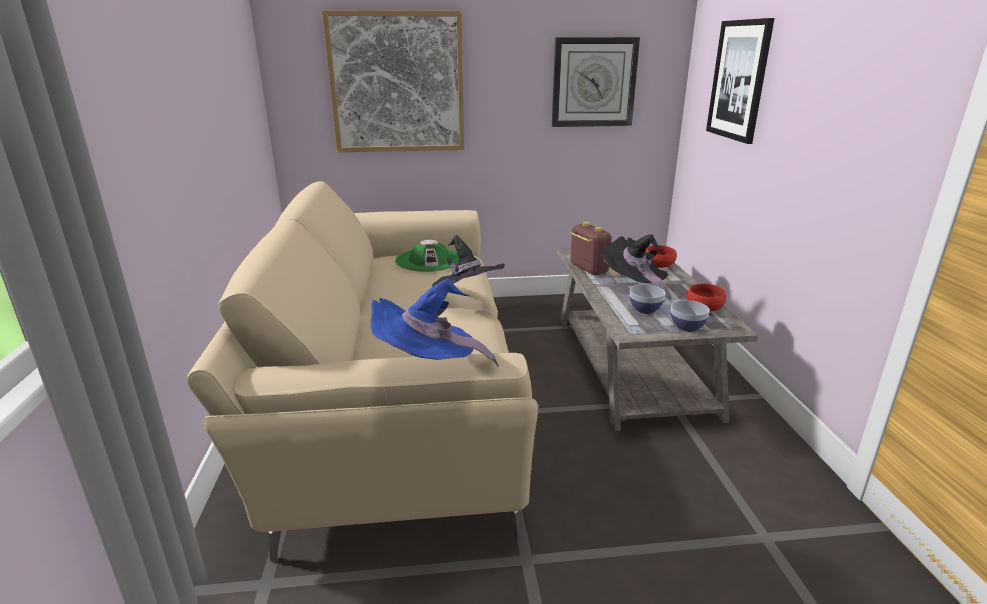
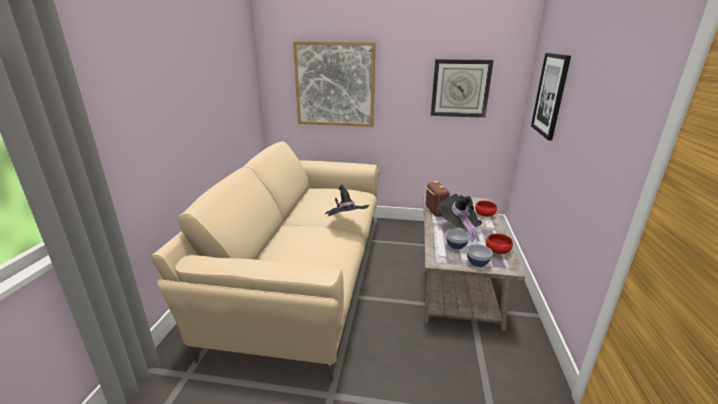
camera: 15 degrees right, 0 degrees up
blue hat [371,278,499,367] -> none
green hat [395,240,459,272] -> none

